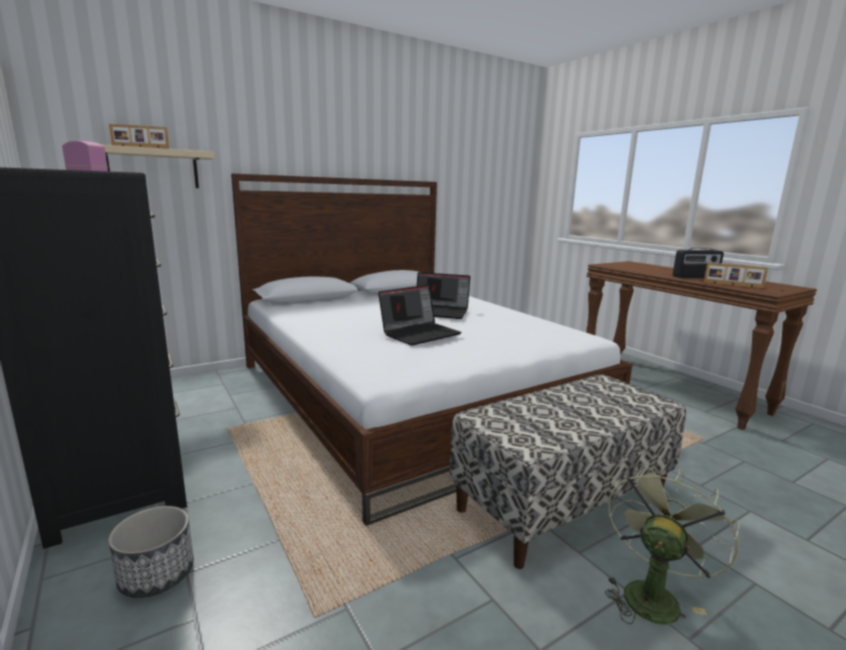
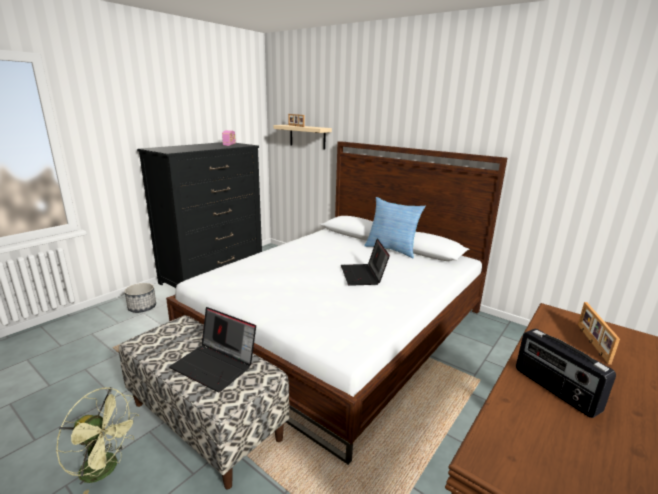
camera: 70 degrees right, 5 degrees up
laptop [378,285,462,346] -> laptop moved to [169,307,256,392]
picture frame [704,262,768,289] -> picture frame moved to [578,302,620,365]
none -> pillow [364,197,426,258]

